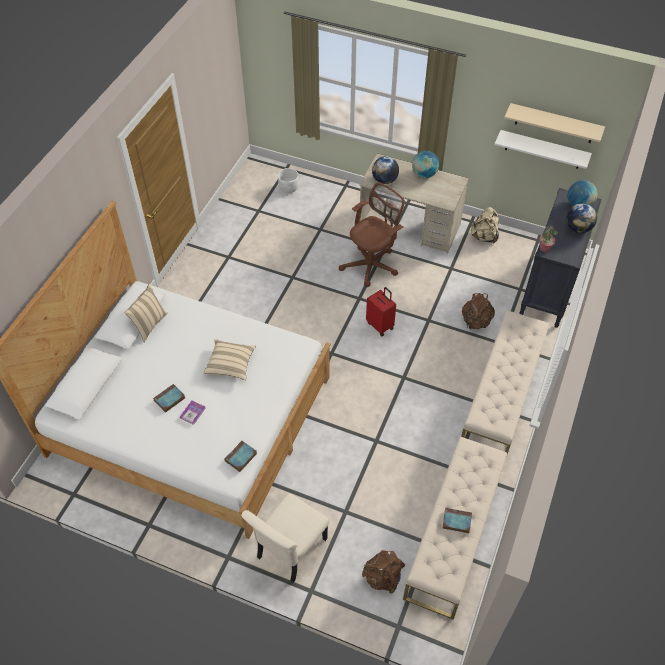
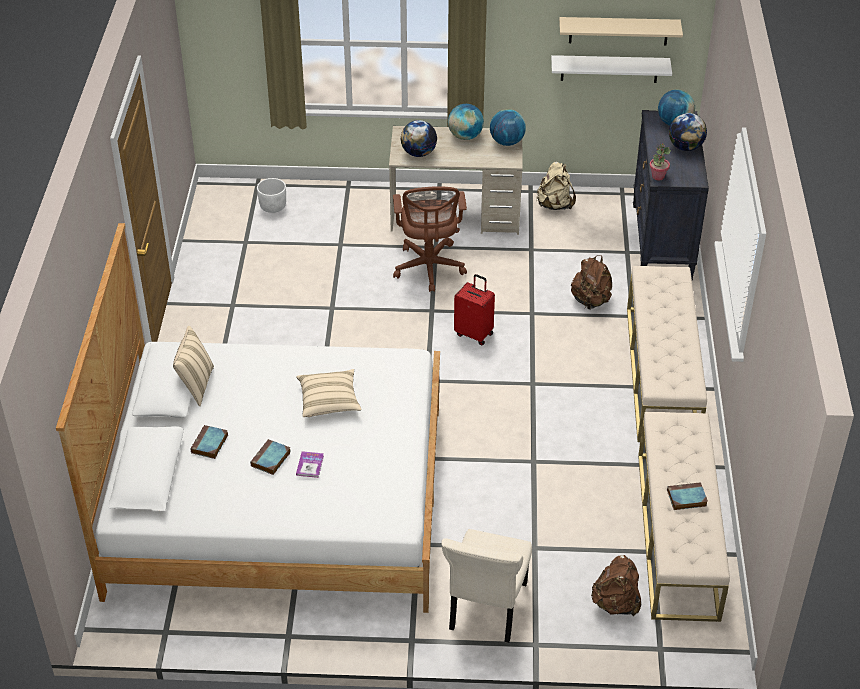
camera: 20 degrees left, 10 degrees down
book [224,441,257,472] -> book moved to [190,425,228,459]
brown office chair [339,182,405,287] -> brown office chair turned 150 degrees clockwise [393,186,467,292]
none -> globe [490,109,526,146]

